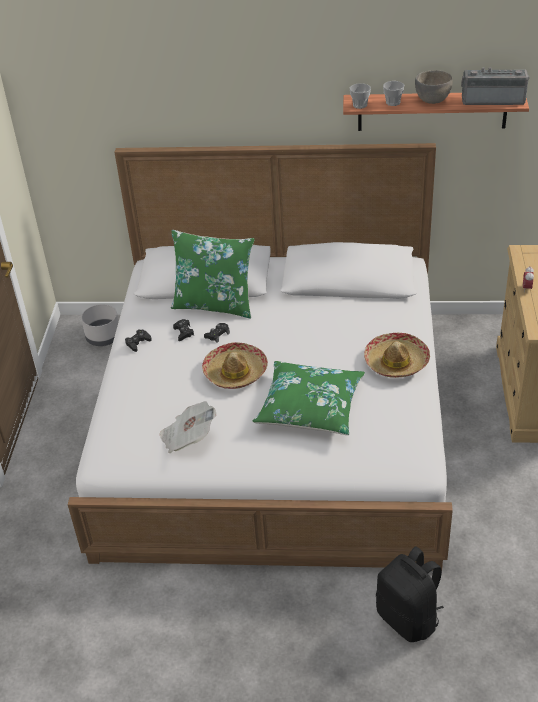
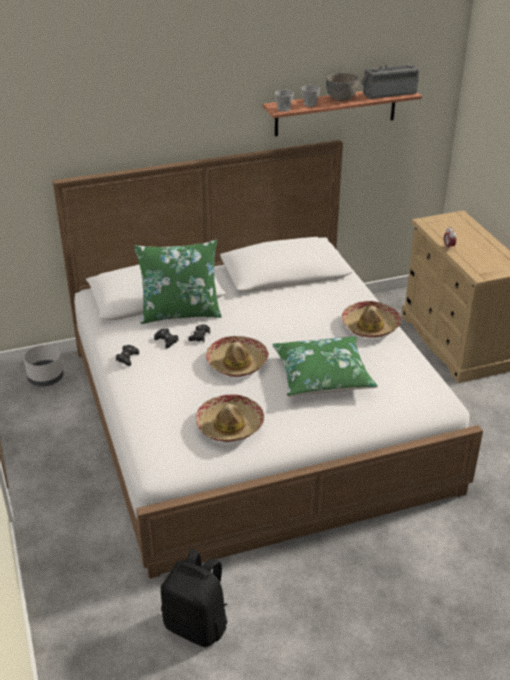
camera: 25 degrees left, 5 degrees down
newspaper [159,401,216,453] -> hat [196,394,264,442]
black backpack [376,546,444,642] -> black backpack moved to [161,549,228,647]

